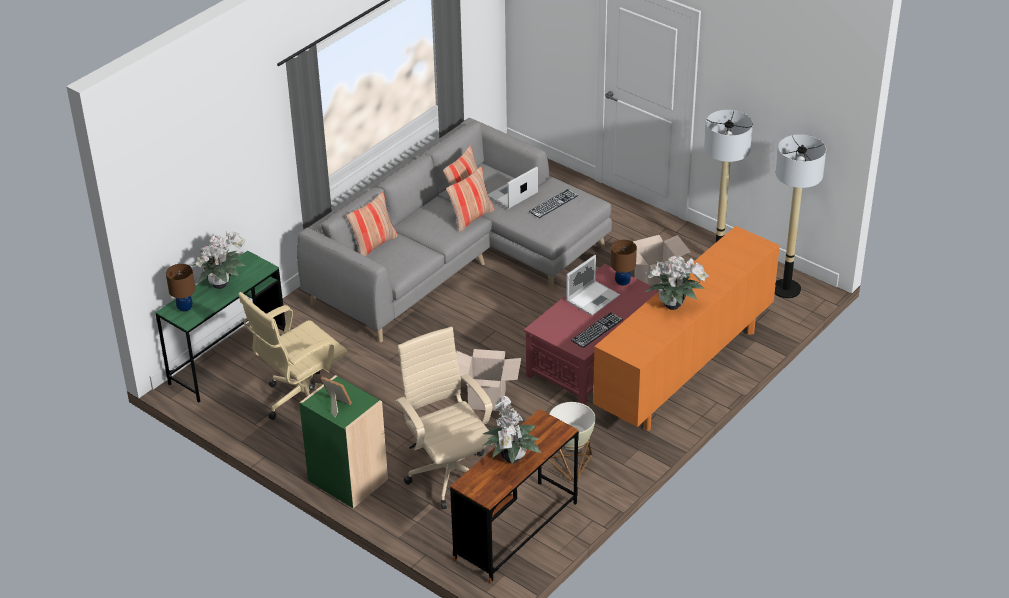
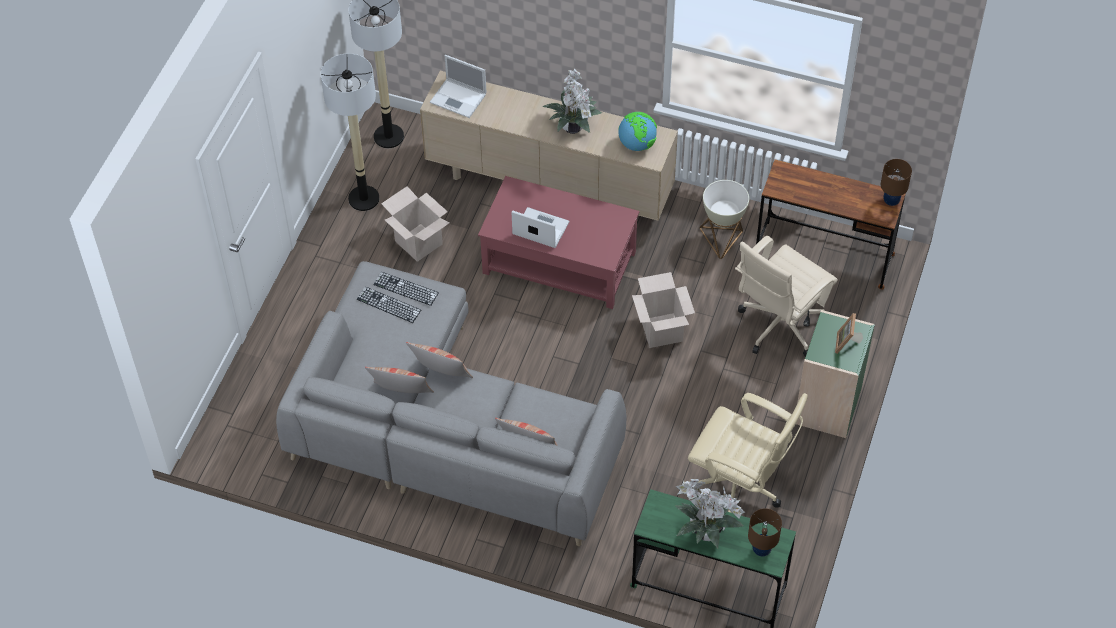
camera: 110 degrees left, 15 degrees up
potted plant [483,396,541,464] -> none
laptop [488,167,538,209] -> laptop moved to [430,55,487,118]
keyboard [571,312,623,348] -> keyboard moved to [373,272,439,306]
orange cabinet [593,226,780,431] -> beige cabinet [420,71,678,221]
brown table lamp [611,239,637,286] -> brown table lamp moved to [881,159,912,206]
none -> globe [618,112,657,151]

